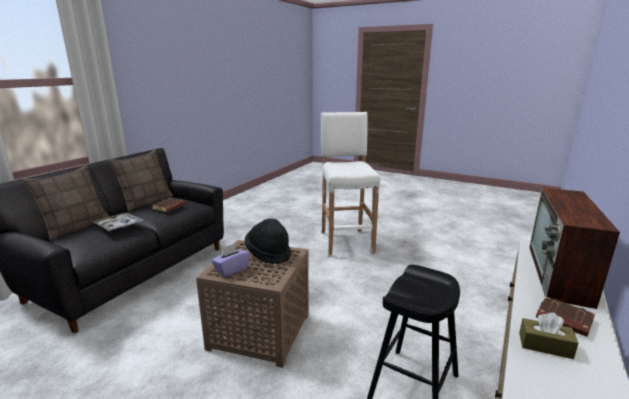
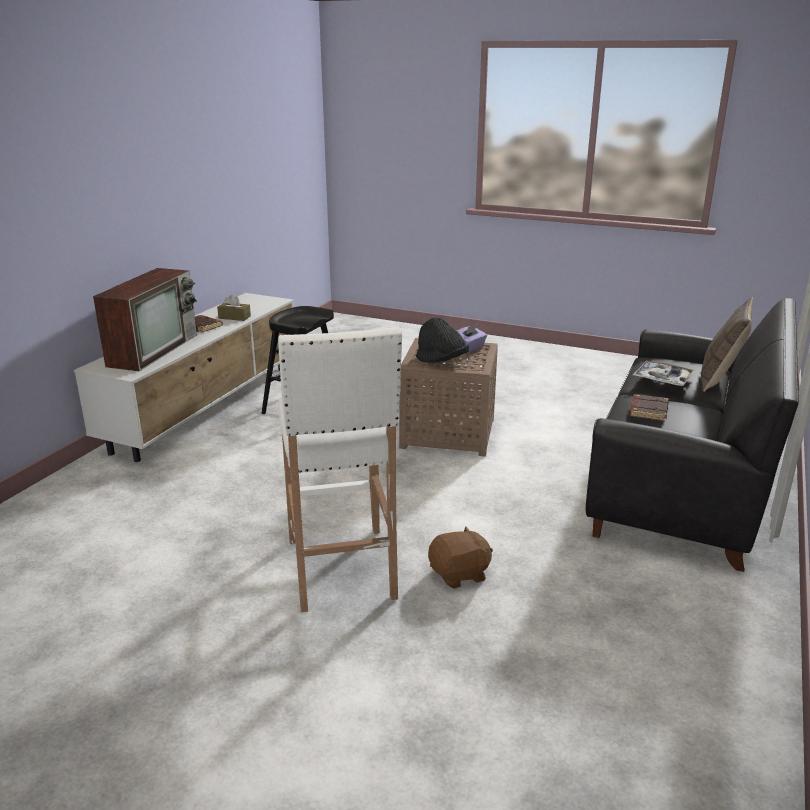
camera: 175 degrees right, 5 degrees up
pillow [108,150,173,212] -> none
none -> brown plush toy [428,526,493,589]

